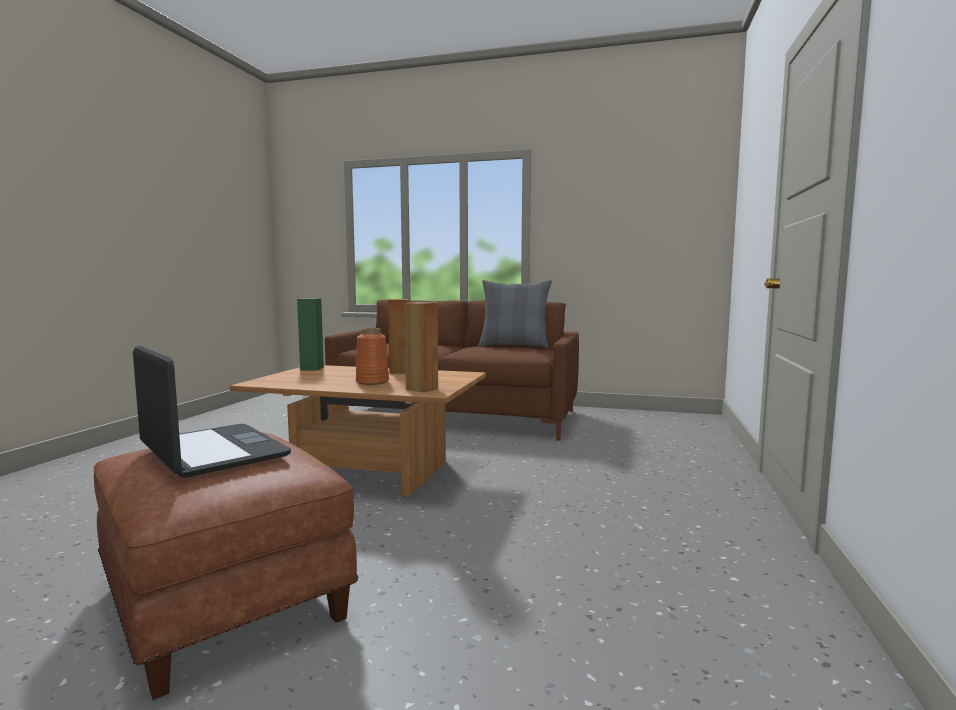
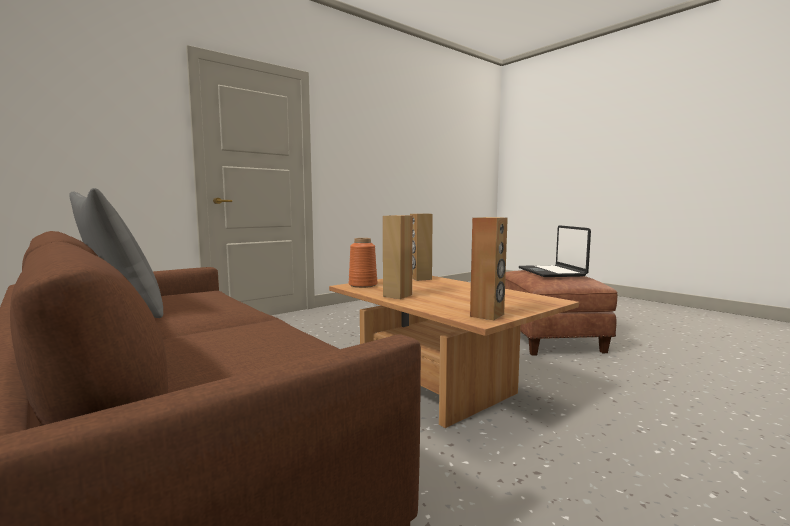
camera: 145 degrees left, 0 degrees up
green speaker [297,298,324,371] -> brown speaker [470,217,508,320]
orange vase [356,328,389,385] -> orange vase moved to [349,238,377,288]

